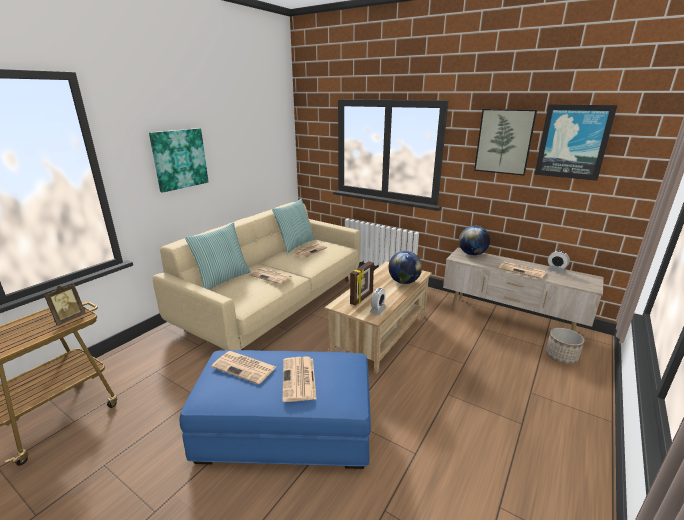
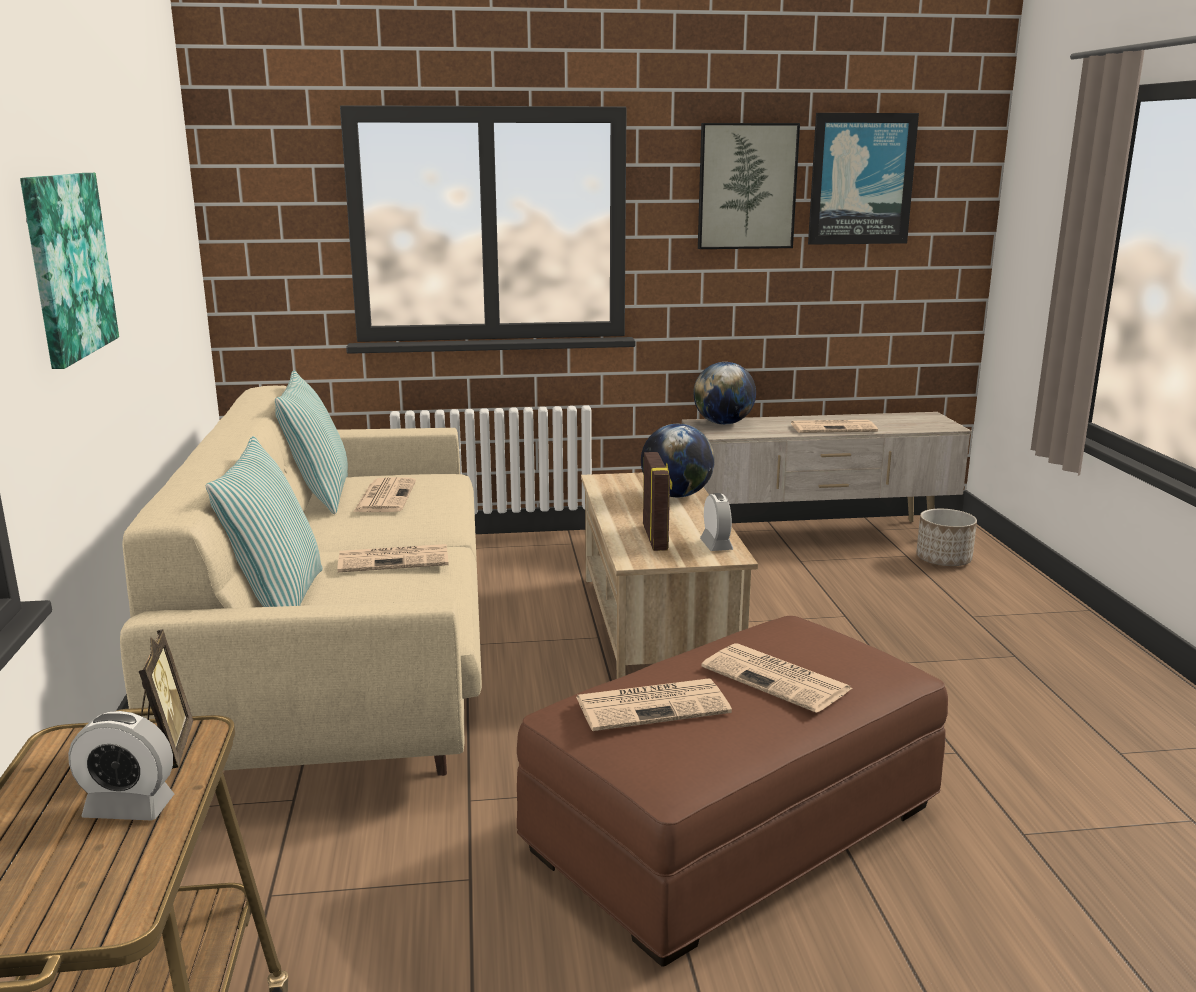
camera: 40 degrees left, 5 degrees down
blue ottoman [179,350,371,469] -> brown ottoman [517,616,948,967]
alarm clock [547,251,570,274] -> alarm clock moved to [68,711,174,821]

